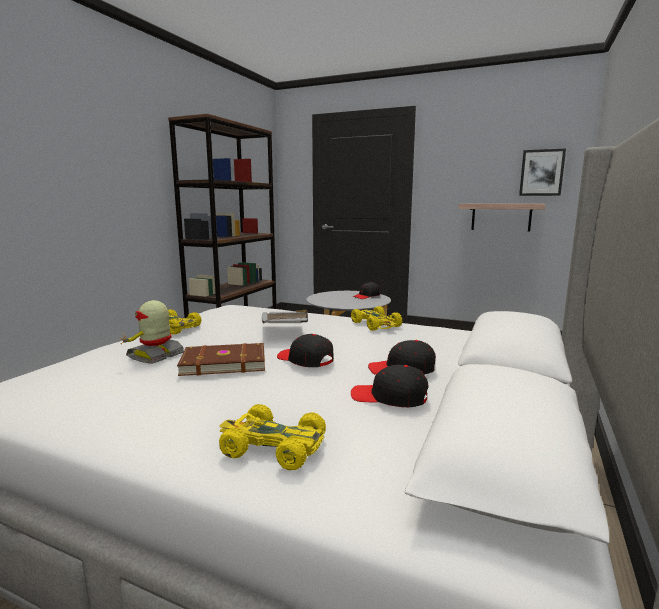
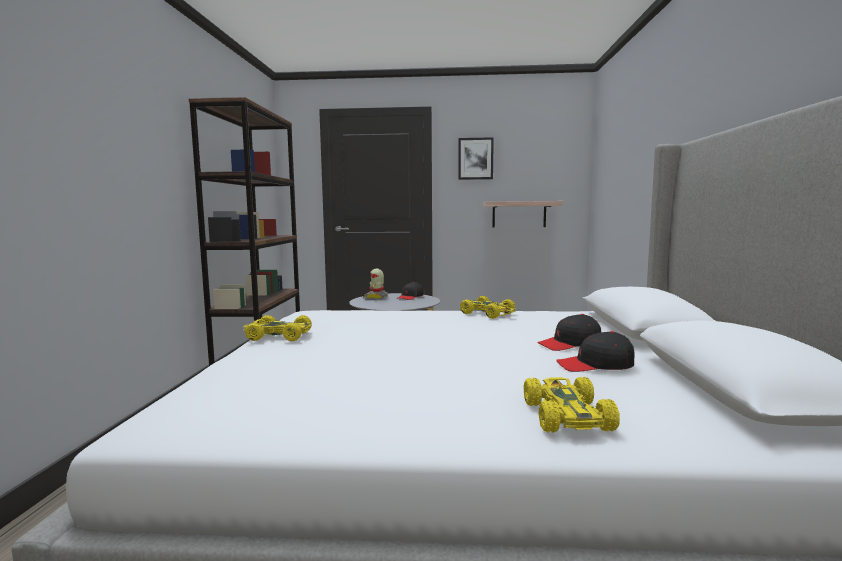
camera: 20 degrees left, 5 degrees down
toy robot [121,300,186,364] -> toy robot moved to [363,269,388,300]
brown book [177,343,265,376] -> none
yellow toy car [219,404,326,470] -> yellow toy car turned 90 degrees clockwise [524,377,620,433]
white book [262,310,308,323] -> none
black cap [277,334,334,367] -> none
picture [519,149,566,196] -> picture moved to [458,137,494,180]

